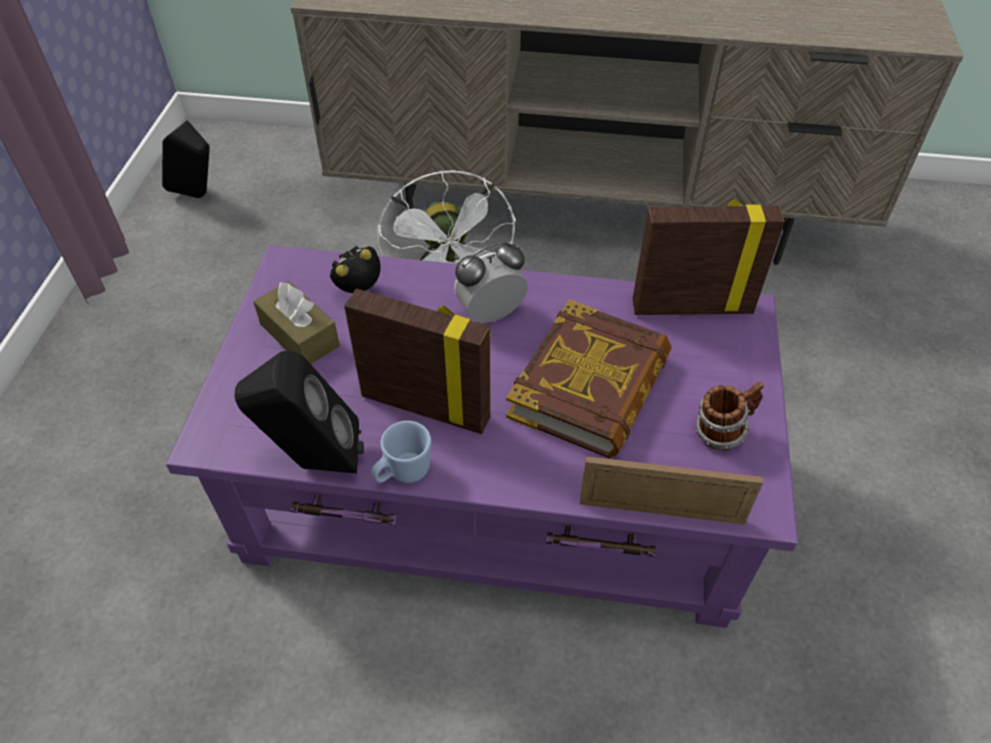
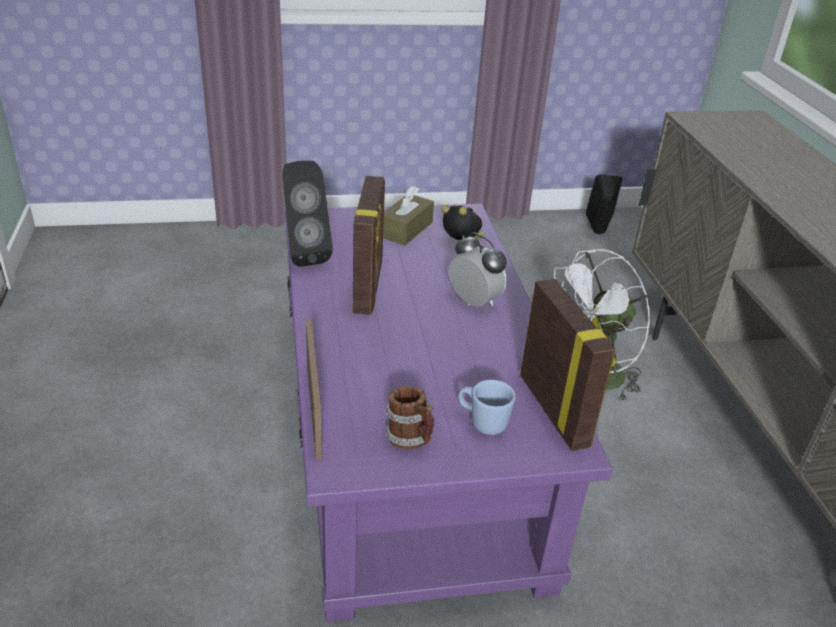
camera: 70 degrees right, 15 degrees down
blue mug [371,421,431,483] -> blue mug moved to [458,380,516,435]
book [506,300,671,458] -> none

